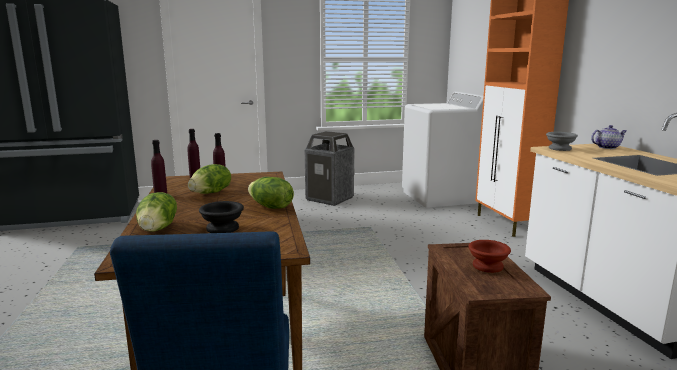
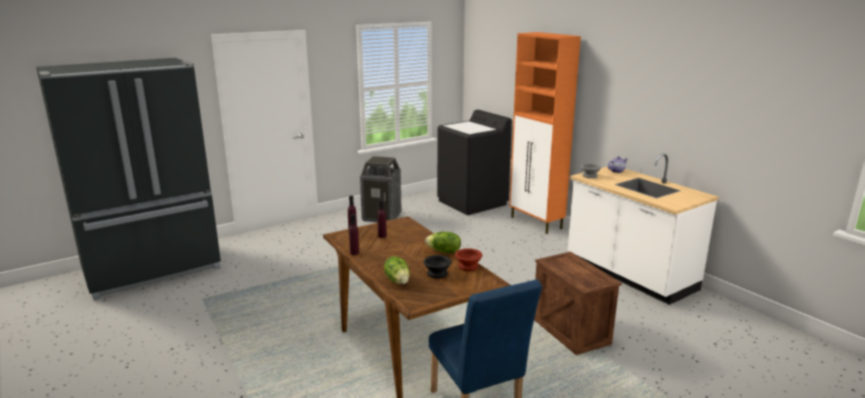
camera: 20 degrees left, 5 degrees up
lettuce [188,164,231,194] -> none
white washing machine [402,91,484,208] -> black washing machine [437,110,512,215]
brown bowl [468,240,511,273] -> brown bowl moved to [455,248,482,271]

